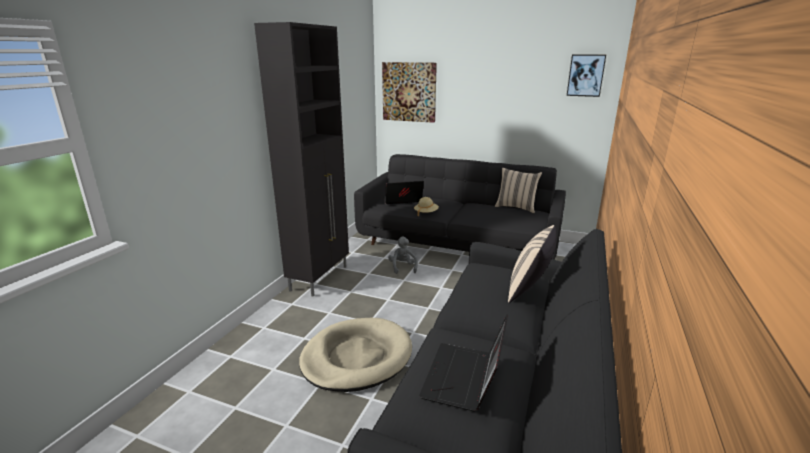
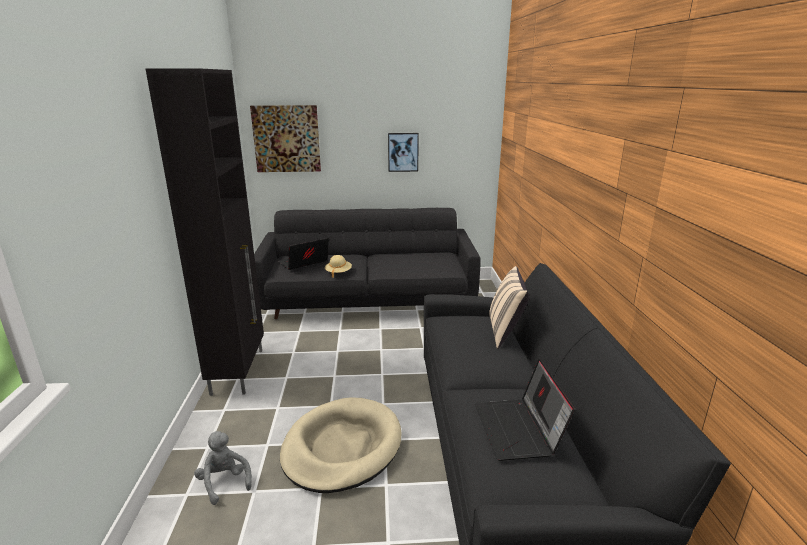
camera: 25 degrees left, 0 degrees up
grey plush toy [388,237,418,274] -> grey plush toy moved to [194,431,252,505]
beige pillow [495,168,542,213] -> none
picture [567,55,606,97] -> picture moved to [388,133,419,172]

